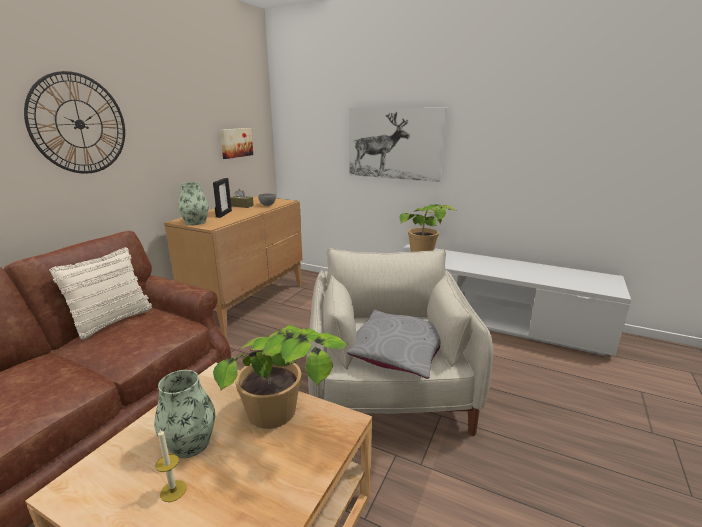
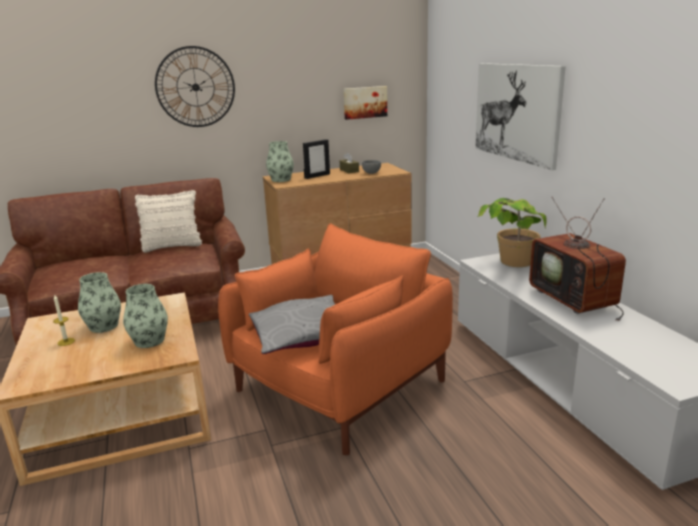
camera: 45 degrees right, 0 degrees up
potted plant [213,325,348,429] -> vase [123,284,168,348]
beige armchair [307,248,493,436] -> orange armchair [218,224,453,455]
none -> television [529,197,626,321]

